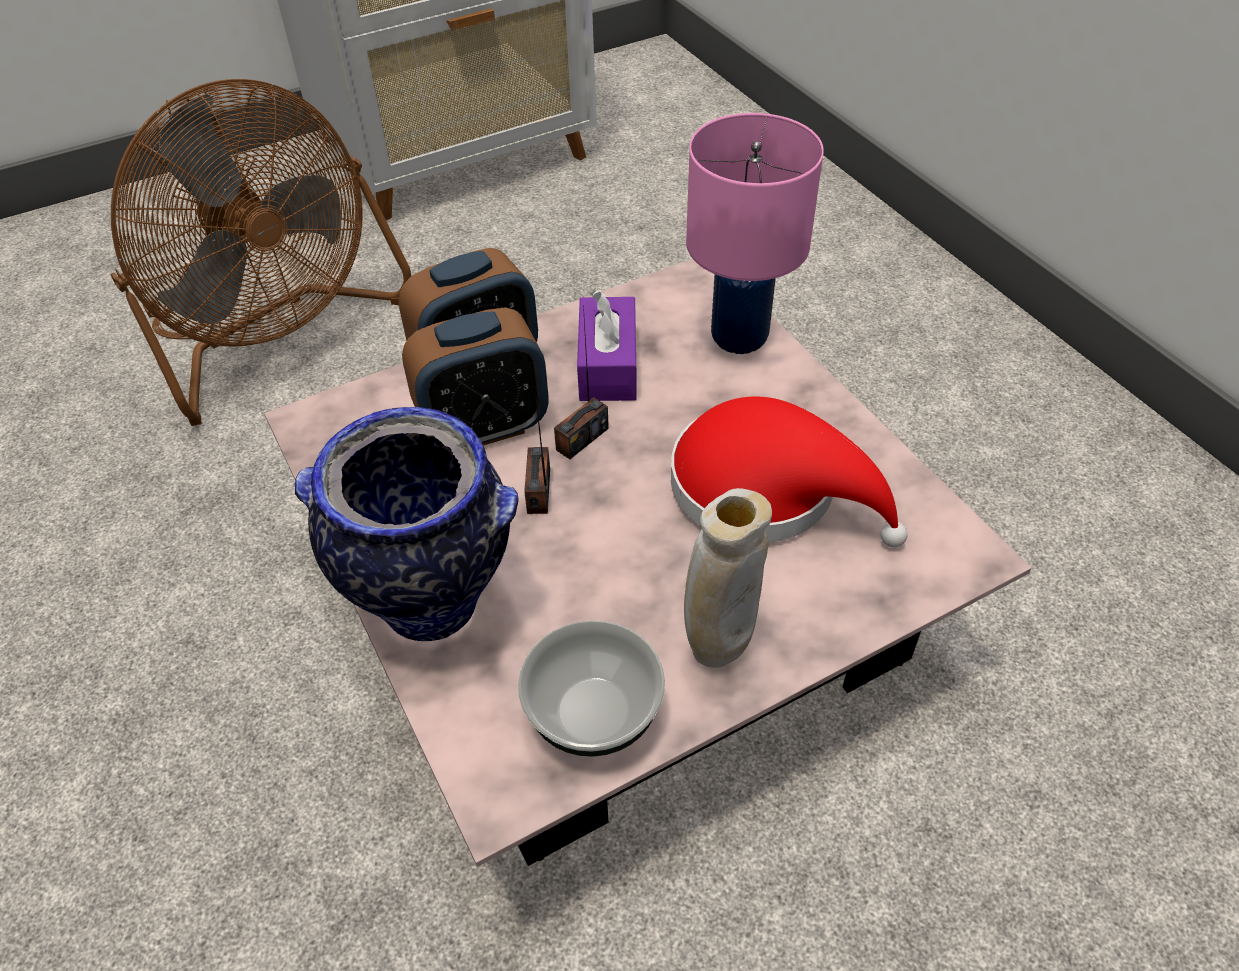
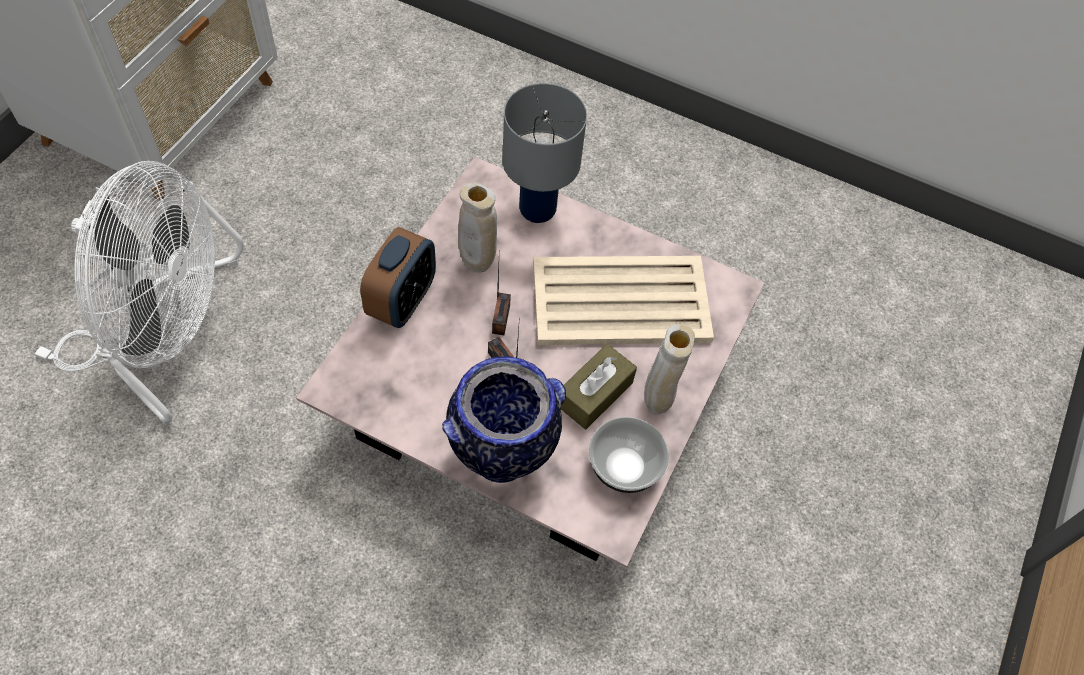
camera: 40 degrees left, 10 degrees up
brown fan [111,79,411,426] -> white fan [34,161,244,426]
alarm clock [402,307,549,445] -> none
purple tissue box [577,290,637,401] -> beige vase [458,183,497,273]
red hat [671,396,908,547] -> beige tray [533,256,714,345]
pink table lamp [686,113,824,354] -> grey table lamp [502,83,587,223]
none -> brown tissue box [561,344,637,429]

